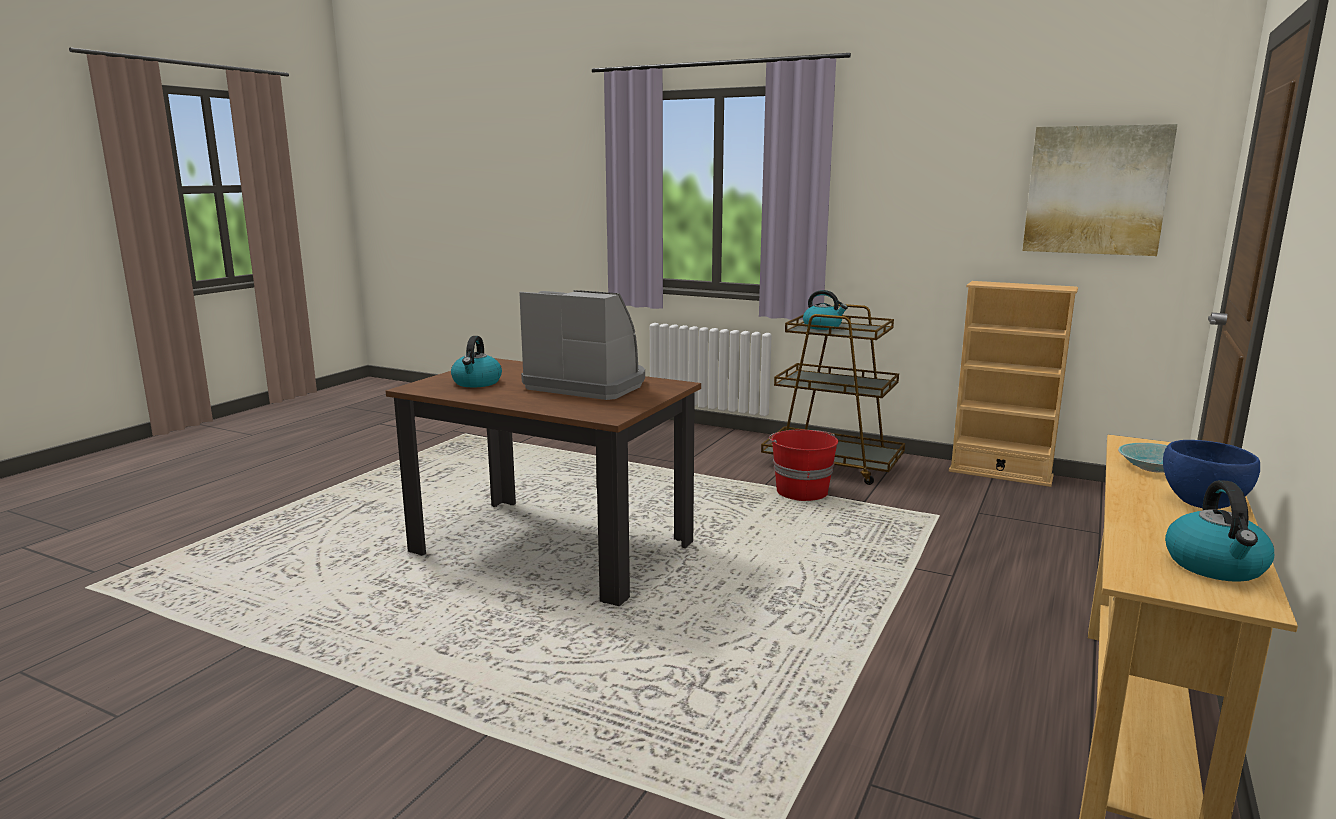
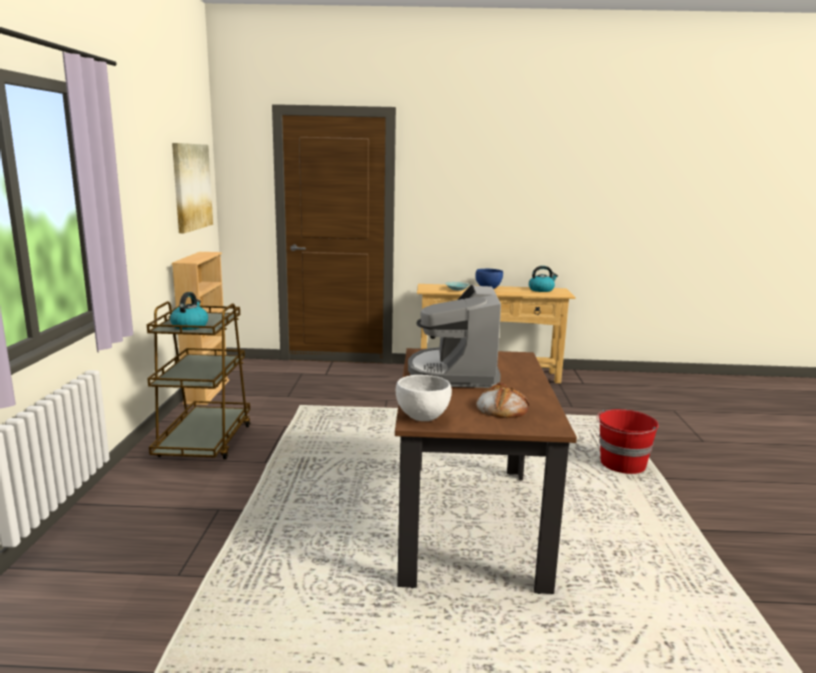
camera: 115 degrees left, 0 degrees up
kettle [451,336,502,387] -> bread [476,383,529,418]
red bucket [769,429,838,501] -> red bucket moved to [597,409,659,474]
none -> white bowl [396,375,452,421]

